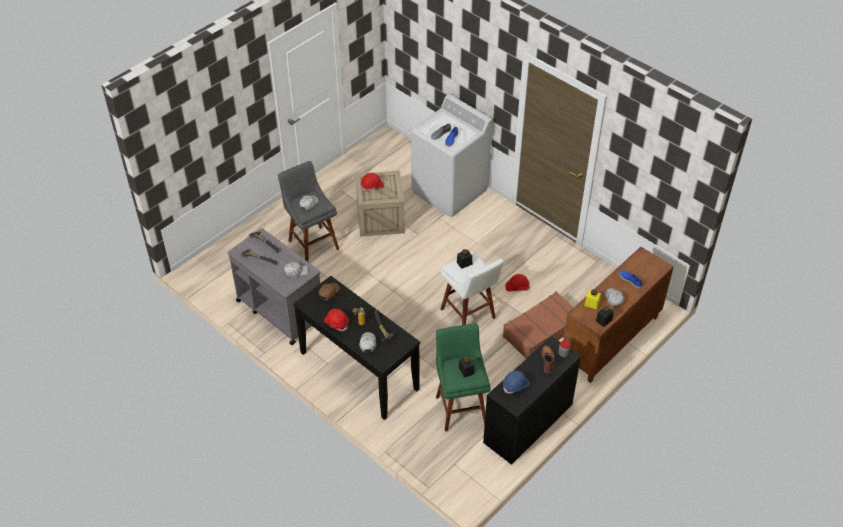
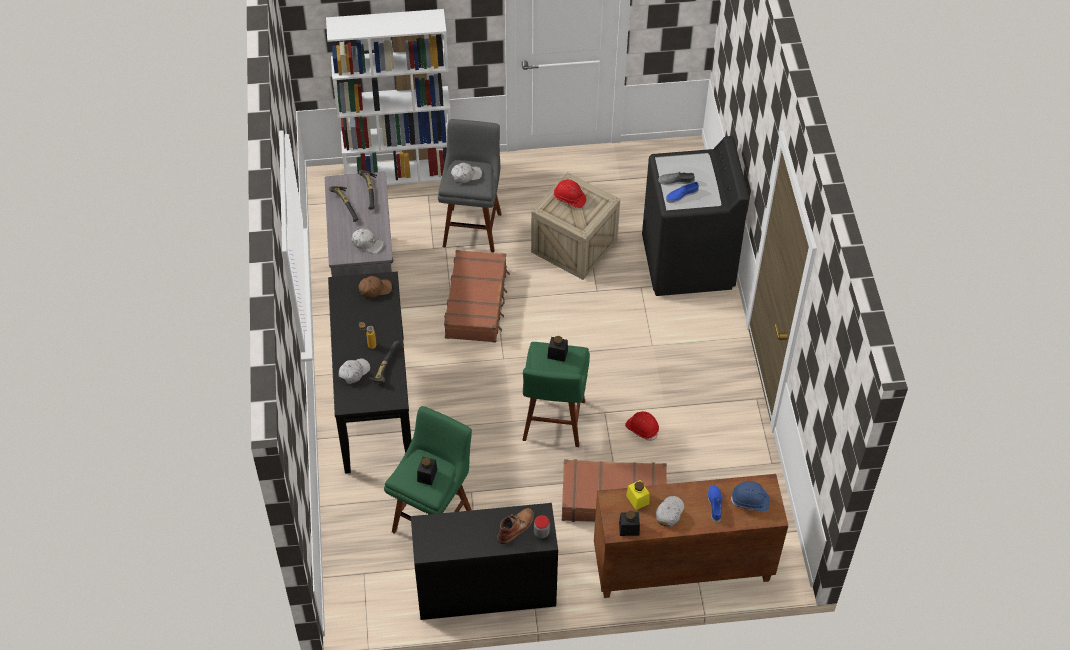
camera: 40 degrees right, 5 degrees up
red hard hat [323,309,349,331] -> none
white washing machine [411,94,492,217] -> black washing machine [642,136,749,296]
white stool [441,251,504,325] -> green stool [522,342,590,447]
blue hard hat [503,371,530,394] -> blue hard hat moved to [730,481,770,511]
none -> white bookcase [326,9,451,185]
none -> brown suitcase [444,250,510,343]

